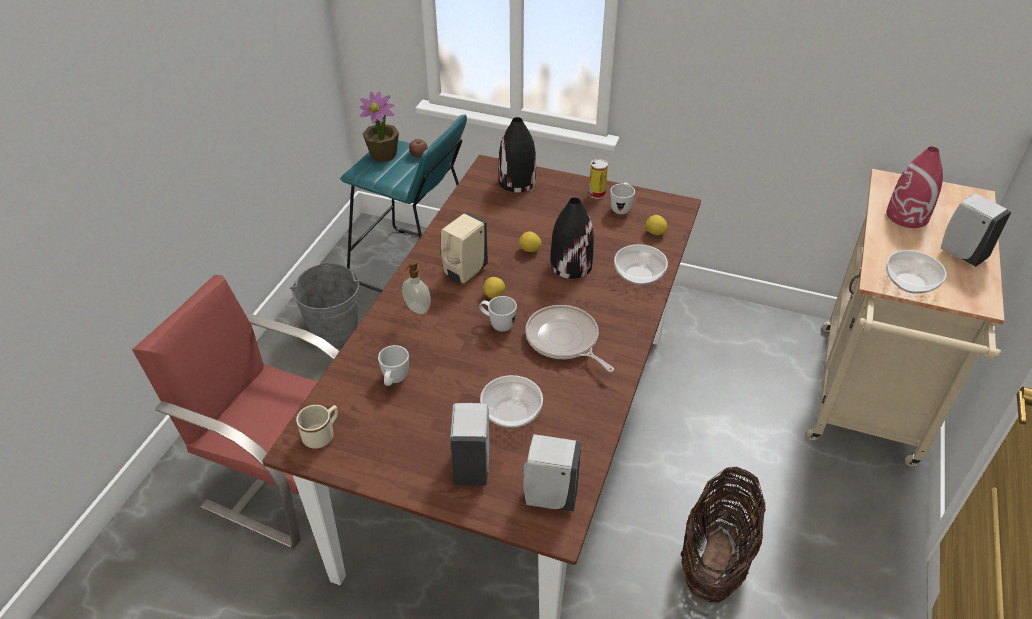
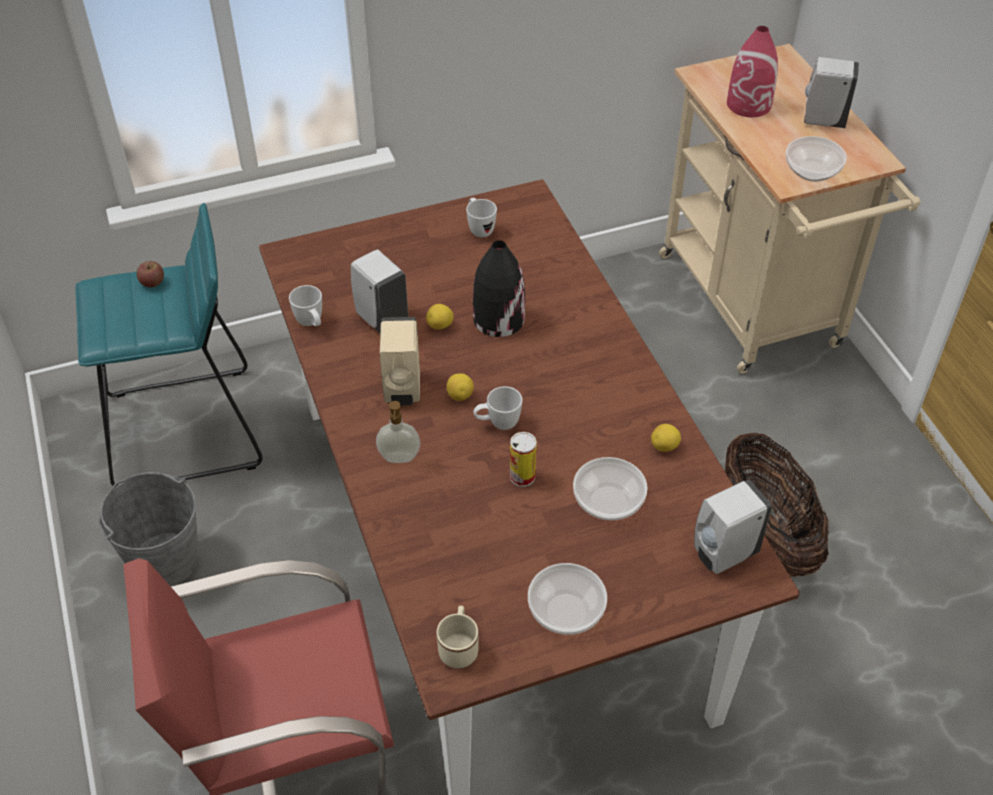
camera: 40 degrees left, 5 degrees up
potted plant [360,92,399,162] -> none
white mug [378,345,409,386] -> white mug moved to [289,285,322,326]
white soap dispenser [450,403,490,485] -> white soap dispenser moved to [351,249,409,333]
black vase [498,117,536,192] -> none
frying pan [525,305,614,372] -> none
can [589,159,608,199] -> can moved to [510,432,537,487]
bowl [614,244,668,285] -> bowl moved to [528,563,607,635]
lemon [646,215,667,235] -> lemon moved to [651,424,681,452]

